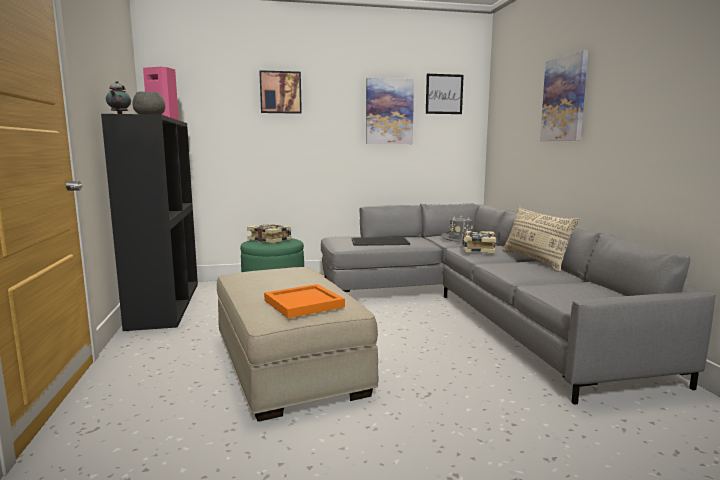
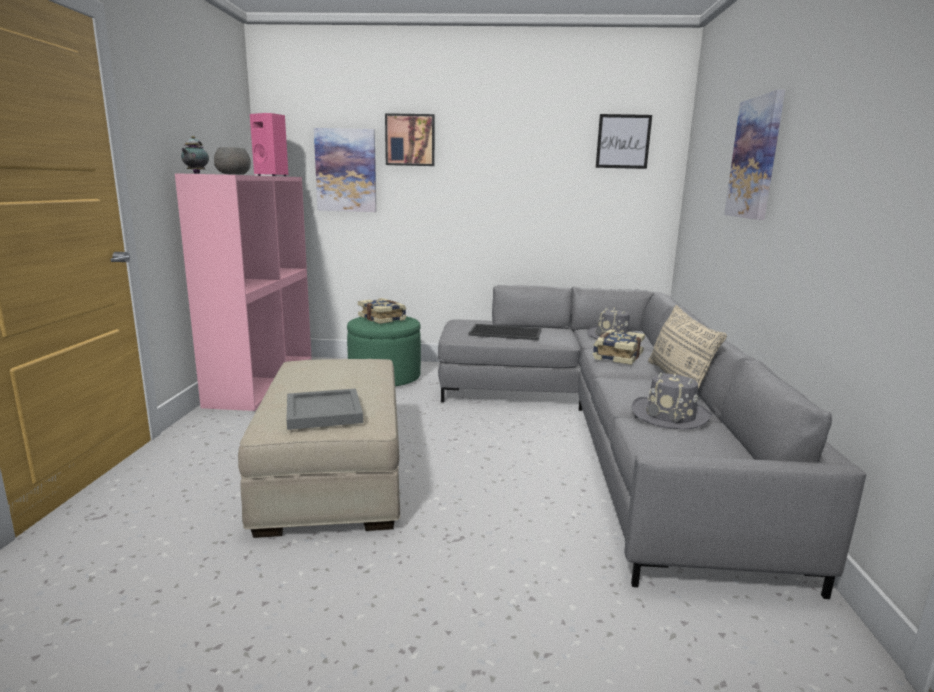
camera: 15 degrees right, 5 degrees up
black bookcase [101,114,198,331] -> pink bookcase [175,173,312,411]
orange tray [264,284,345,318] -> grey tray [286,389,363,430]
picture [366,78,414,144] -> picture moved to [314,128,376,212]
none -> grey hat [632,373,712,430]

